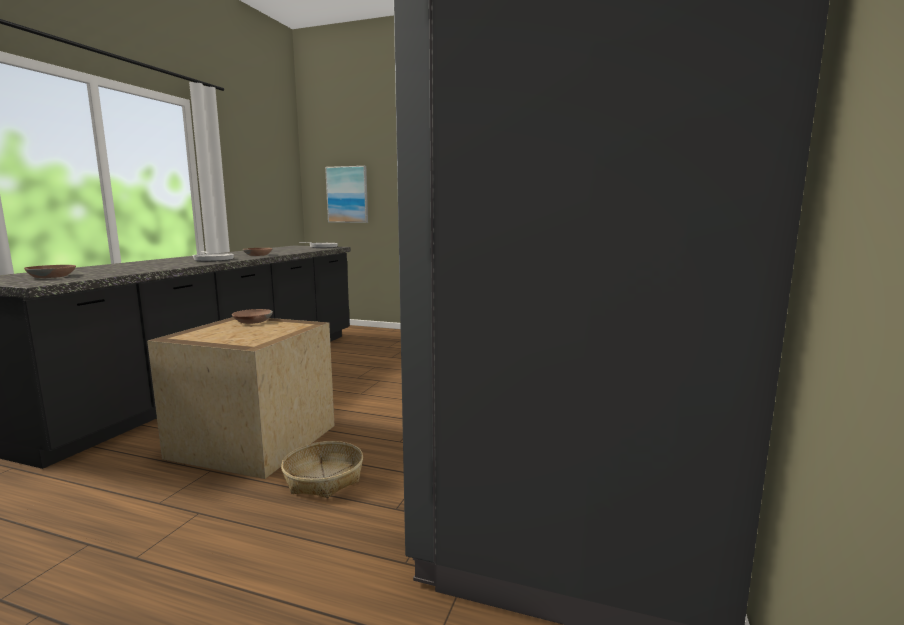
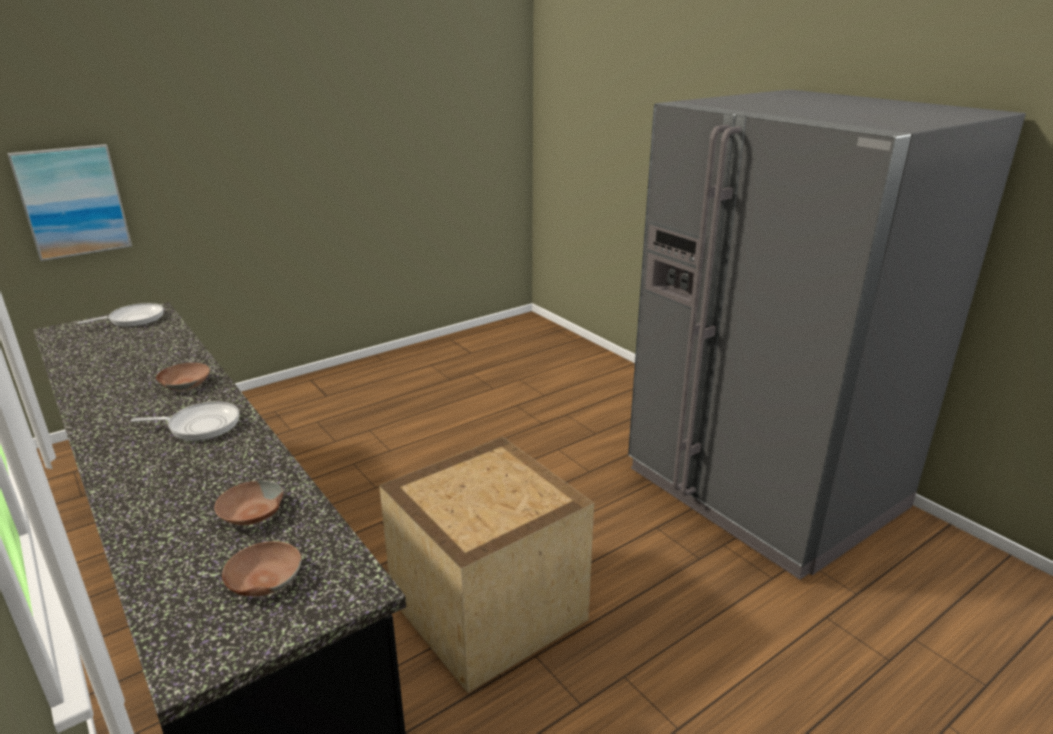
camera: 55 degrees left, 15 degrees up
brown bowl [232,309,273,324] -> brown bowl moved to [215,481,284,525]
basket [281,441,363,498] -> none

